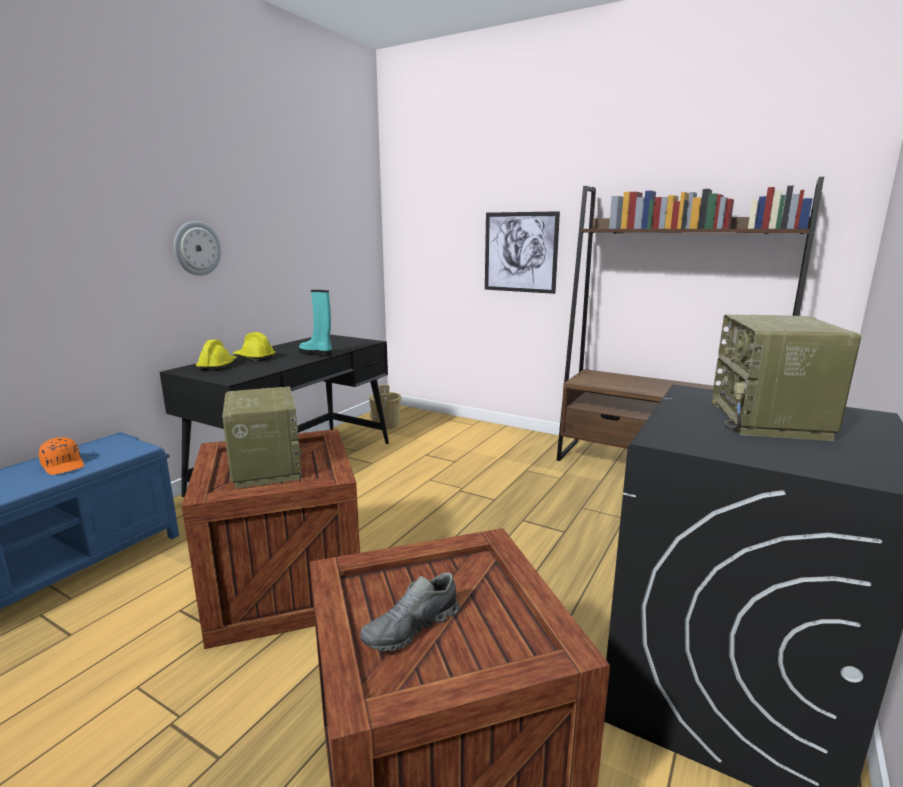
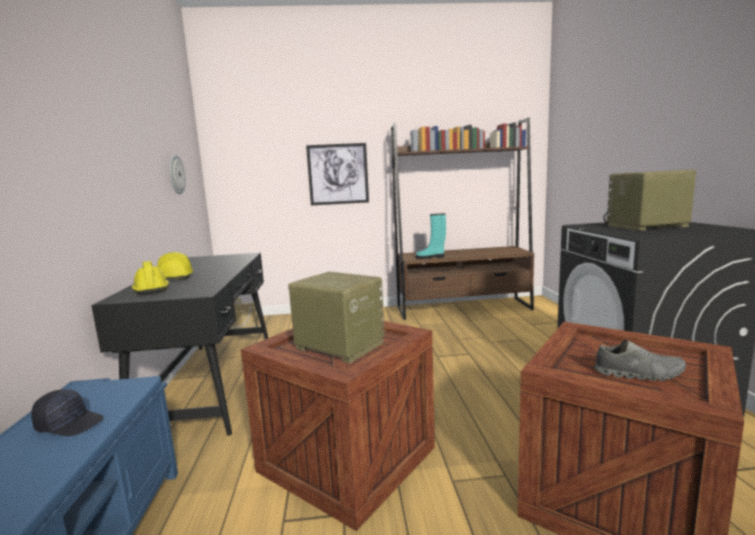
camera: 35 degrees left, 5 degrees down
orange cap [39,437,84,475] -> black cap [31,389,104,436]
wall clock [174,221,222,276] -> wall clock moved to [170,154,186,194]
turquoise boot [299,290,332,357] -> turquoise boot moved to [416,213,446,259]
grey shoe [360,573,460,651] -> grey shoe turned 90 degrees counterclockwise [594,340,686,381]
radio [712,314,861,441] -> radio turned 105 degrees clockwise [603,170,696,231]

